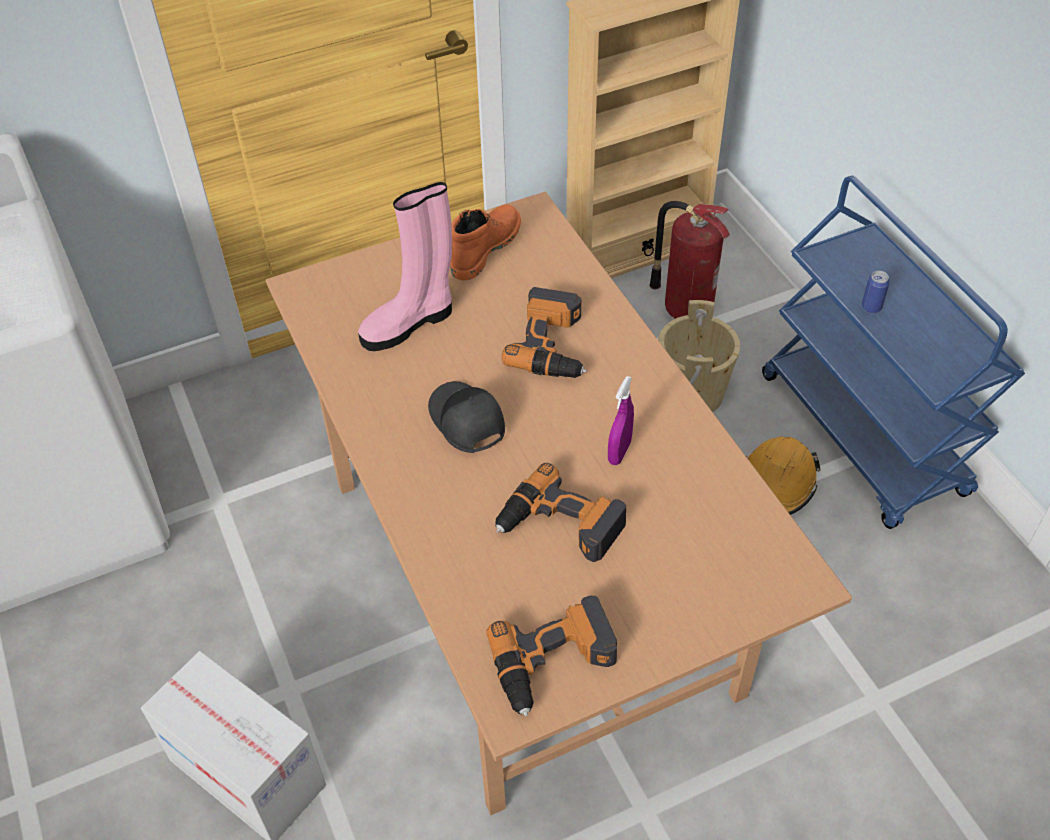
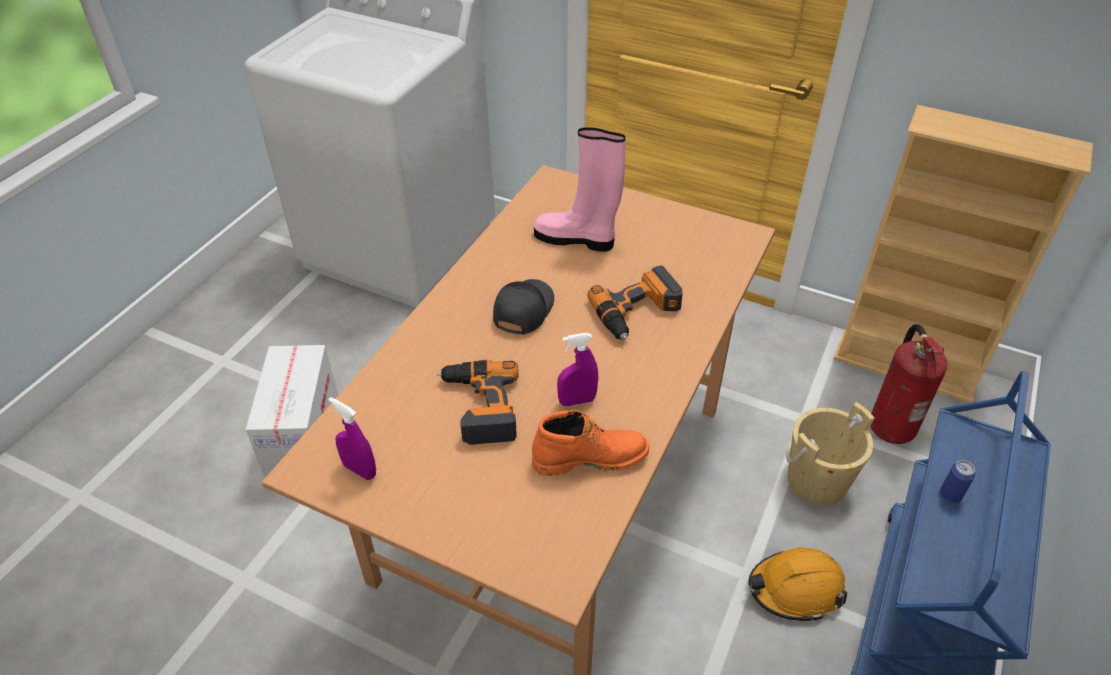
camera: 50 degrees right, 5 degrees down
orange boot [450,204,521,280] -> orange boot moved to [532,410,649,476]
power drill [486,595,617,717] -> purple spray bottle [329,397,376,480]

